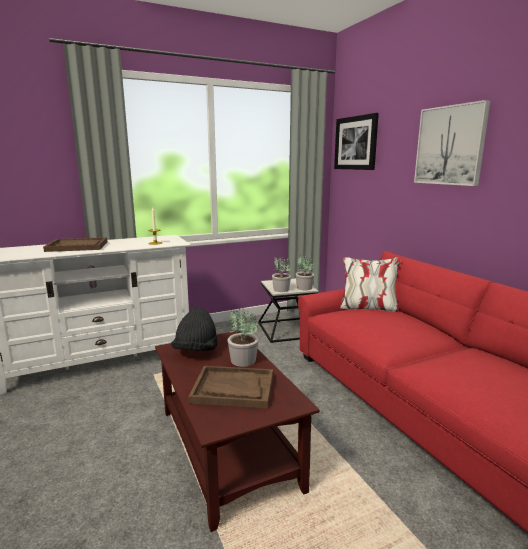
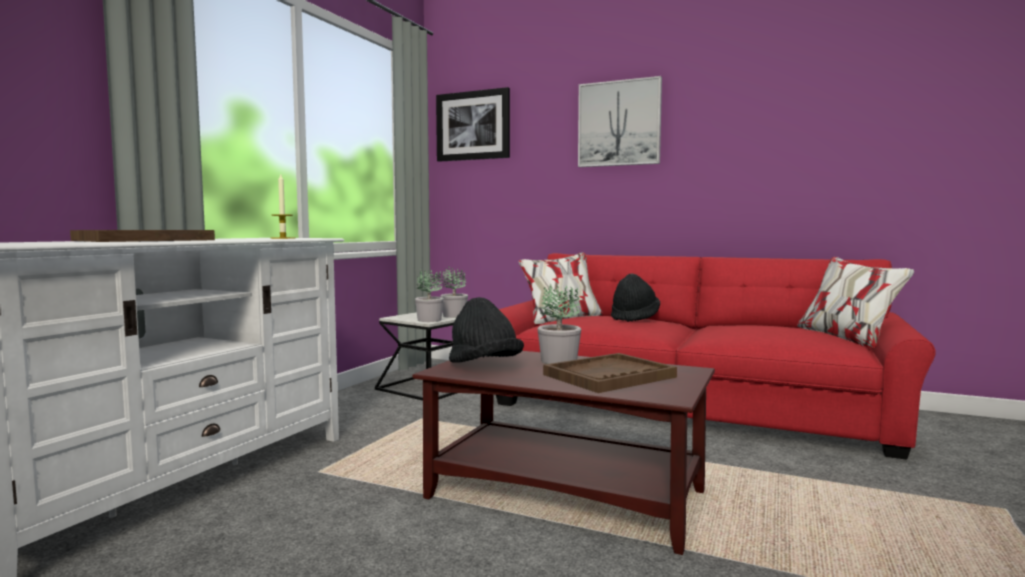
camera: 40 degrees left, 10 degrees down
none -> black hat [611,273,660,322]

